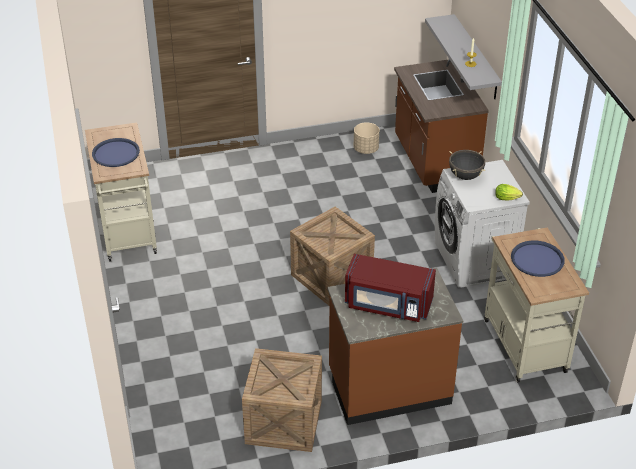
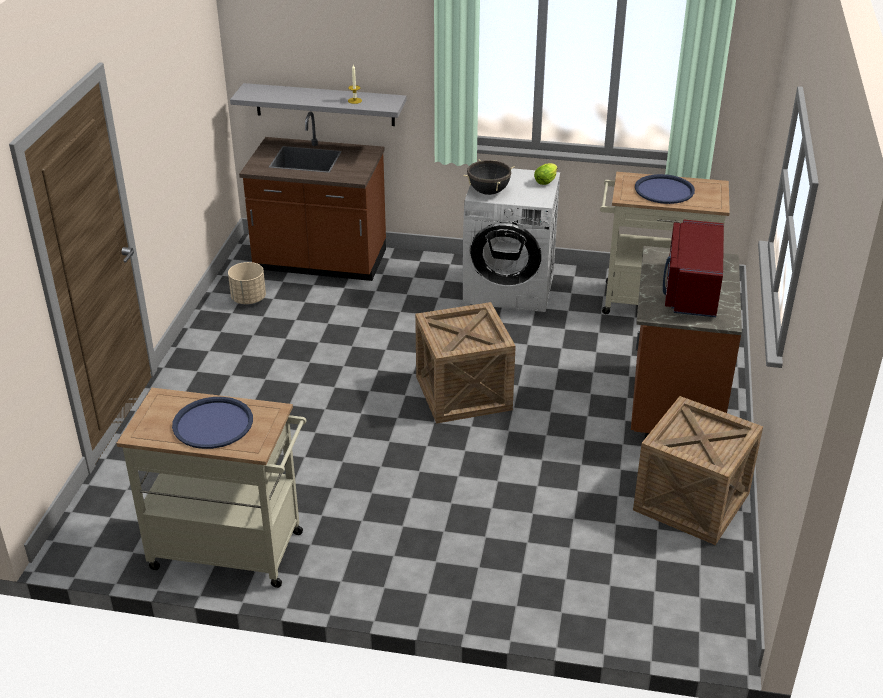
camera: 65 degrees left, 5 degrees down
red microwave [345,254,436,322] -> red microwave turned 150 degrees clockwise [663,220,724,317]

